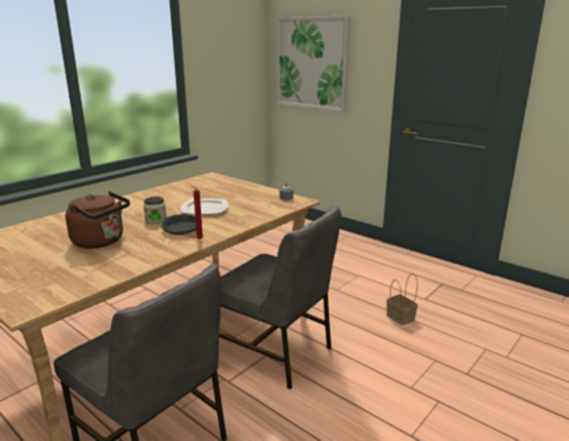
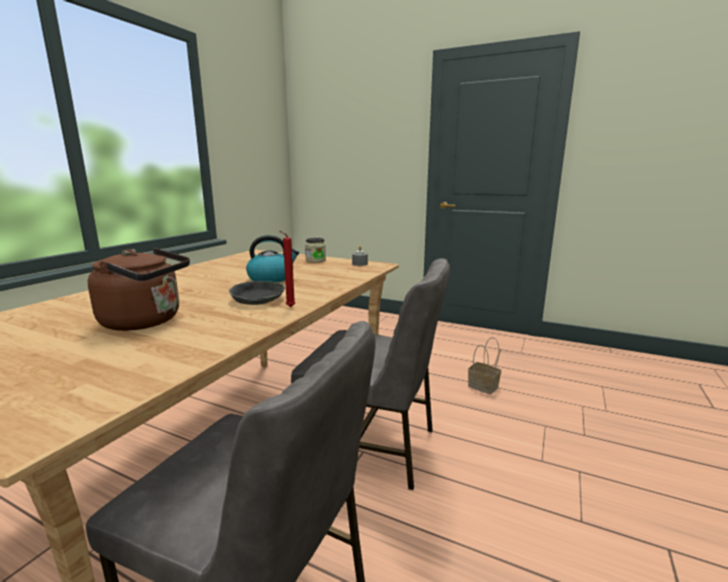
camera: 15 degrees left, 5 degrees down
jar [143,196,166,224] -> jar moved to [305,238,326,262]
plate [180,198,228,215] -> kettle [246,235,299,282]
picture [276,15,350,112] -> none

